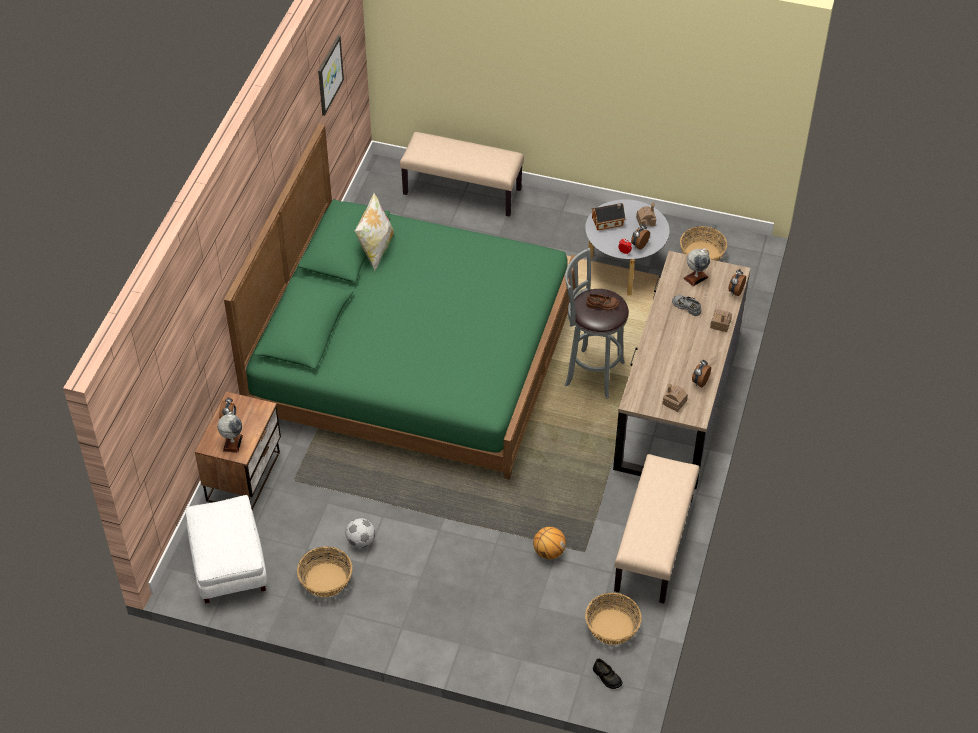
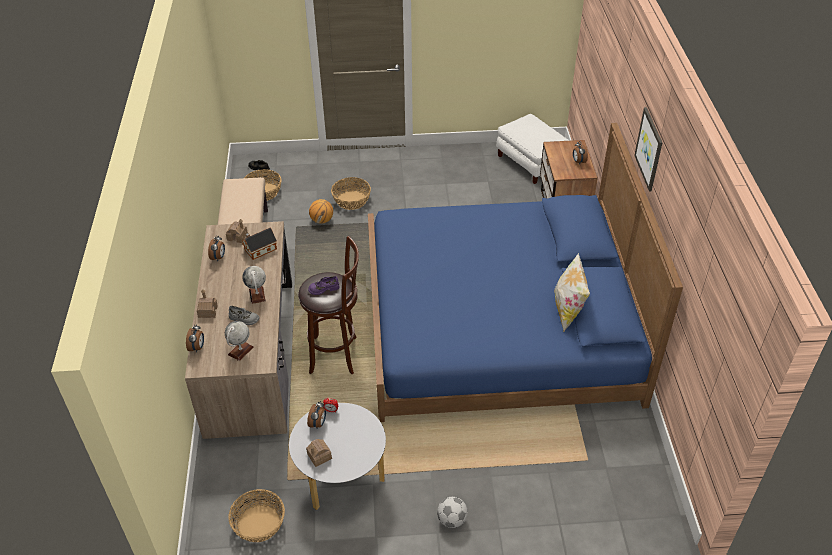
camera: 160 degrees right, 5 degrees down
globe [217,412,243,453] -> globe moved to [242,266,266,304]
green bed [224,124,576,480] -> blue bed [368,123,683,422]
basket [297,546,352,597] -> basket moved to [331,177,371,210]
picture [318,35,344,116] -> picture moved to [634,107,662,192]
football [346,518,375,548] -> football moved to [437,497,468,528]
beige bench [400,132,524,217] -> none
grey stool [565,248,629,399] -> brown stool [298,236,359,374]
brown shoe [586,294,619,311] -> purple shoe [308,276,339,295]
toy house [592,203,625,230] -> toy house moved to [242,228,277,260]

